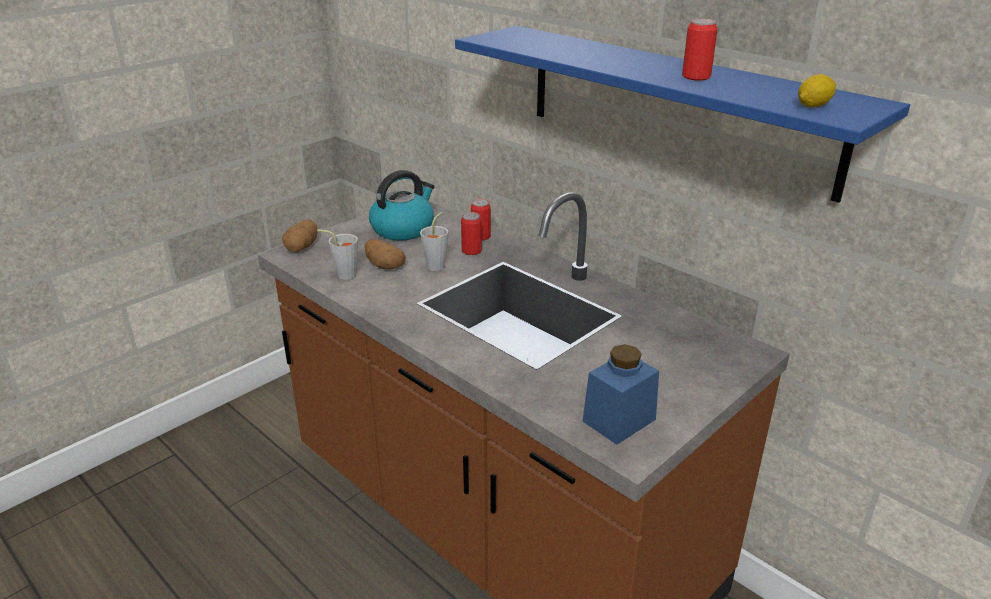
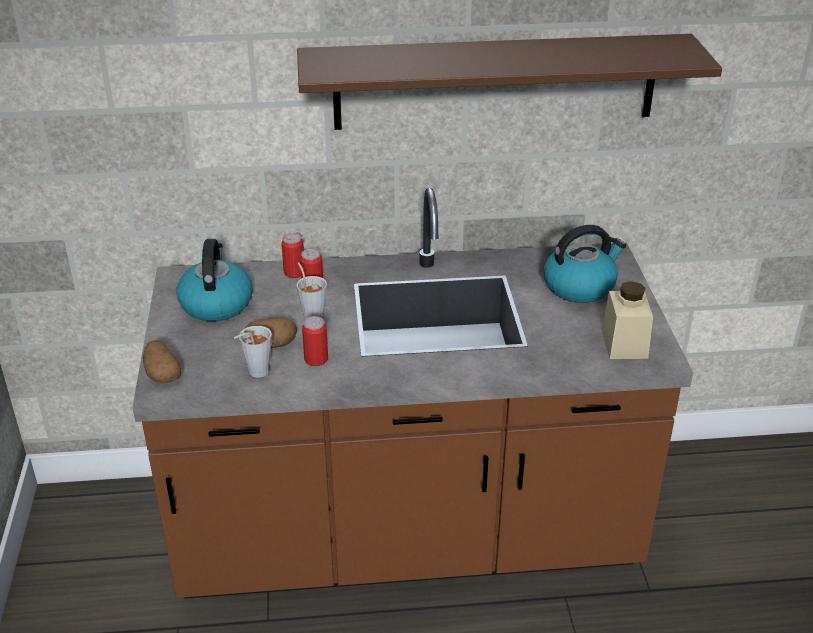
camera: 50 degrees left, 5 degrees up
blue shelf [455,26,910,203] -> brown shelf [297,34,722,130]
blue jar [582,344,659,445] -> beige jar [602,281,653,359]
can [682,18,718,80] -> can moved to [302,316,328,366]
lemon [798,74,836,108] -> none
none -> kettle [543,225,626,303]

